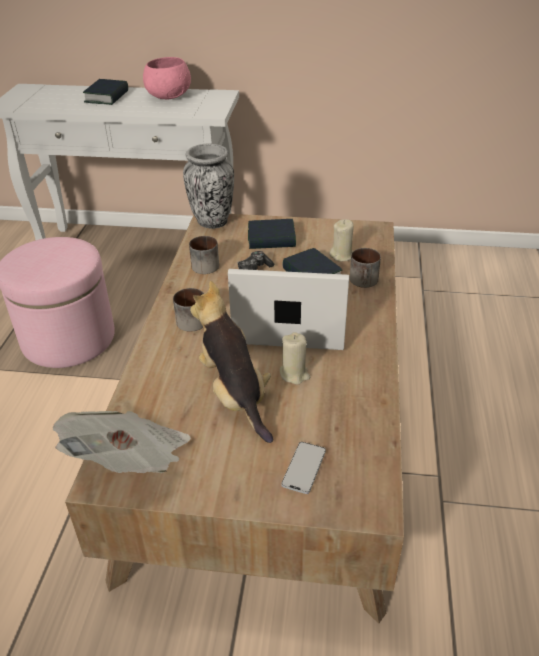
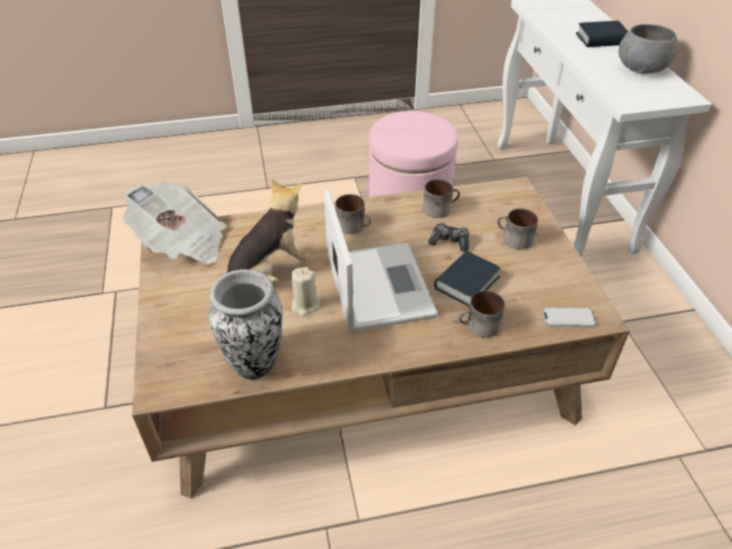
camera: 70 degrees right, 5 degrees up
pink bowl [143,57,191,100] -> grey bowl [618,24,678,74]
vase [183,144,234,229] -> vase moved to [209,269,282,379]
book [248,219,296,249] -> mug [497,209,538,250]
phone [281,442,326,494] -> phone moved to [542,307,596,327]
beige candle [329,219,354,261] -> none

